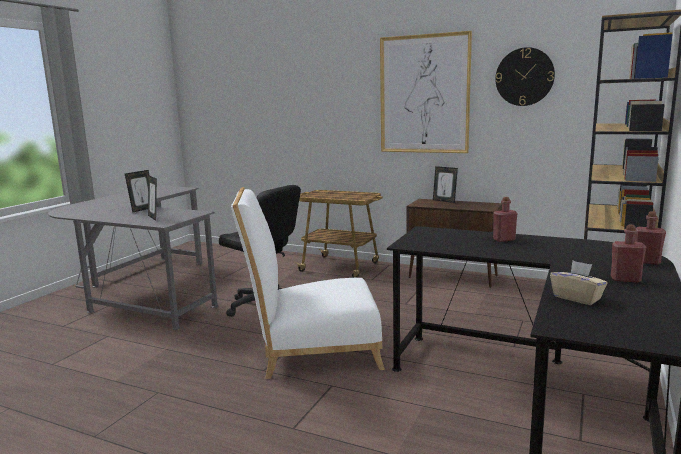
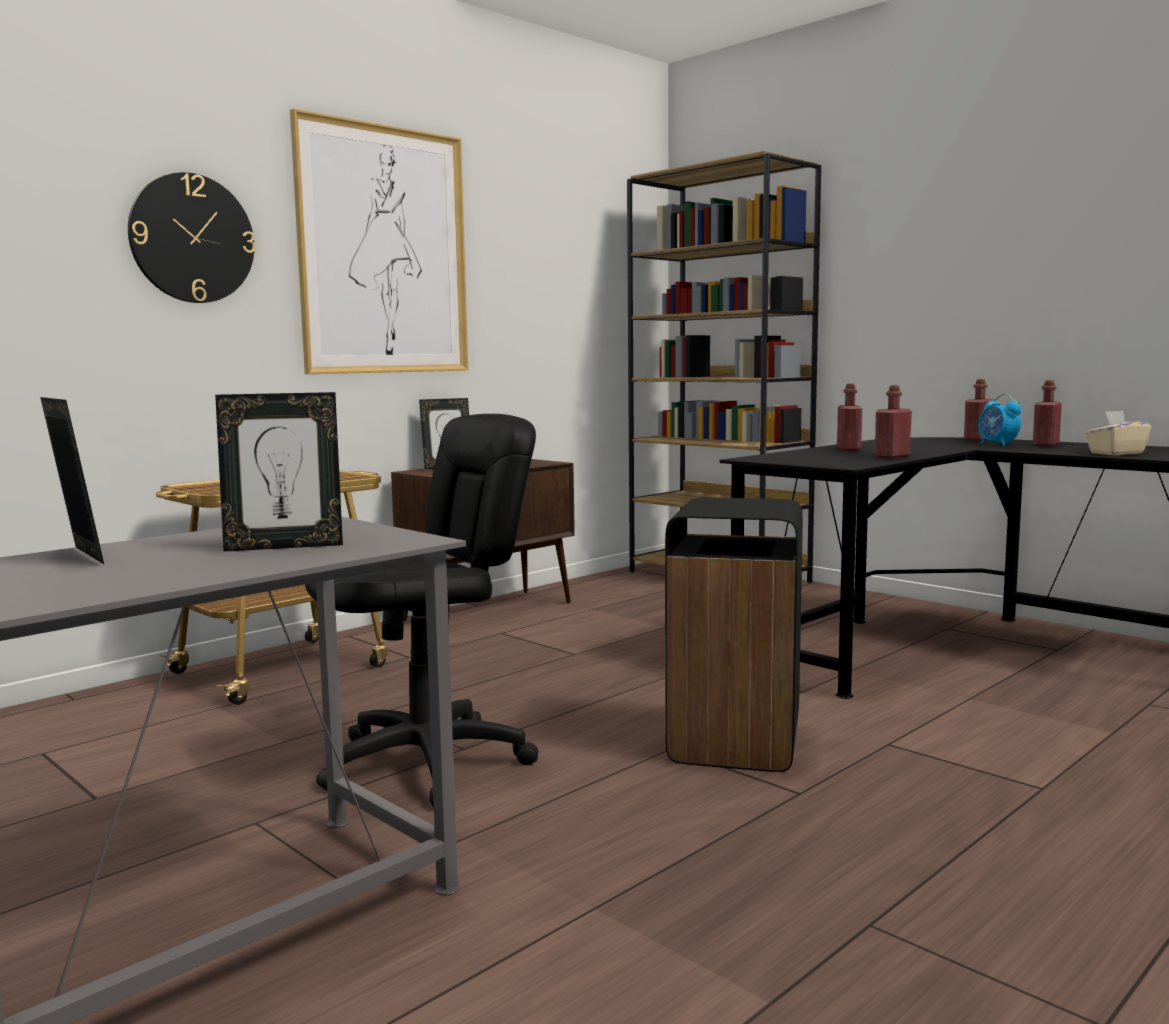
camera: 70 degrees left, 5 degrees down
white chair [231,187,385,379] -> black trash can [665,497,803,772]
wall clock [495,47,555,106] -> wall clock moved to [128,172,255,303]
none -> red bottle [875,385,912,458]
none -> alarm clock [978,393,1022,446]

